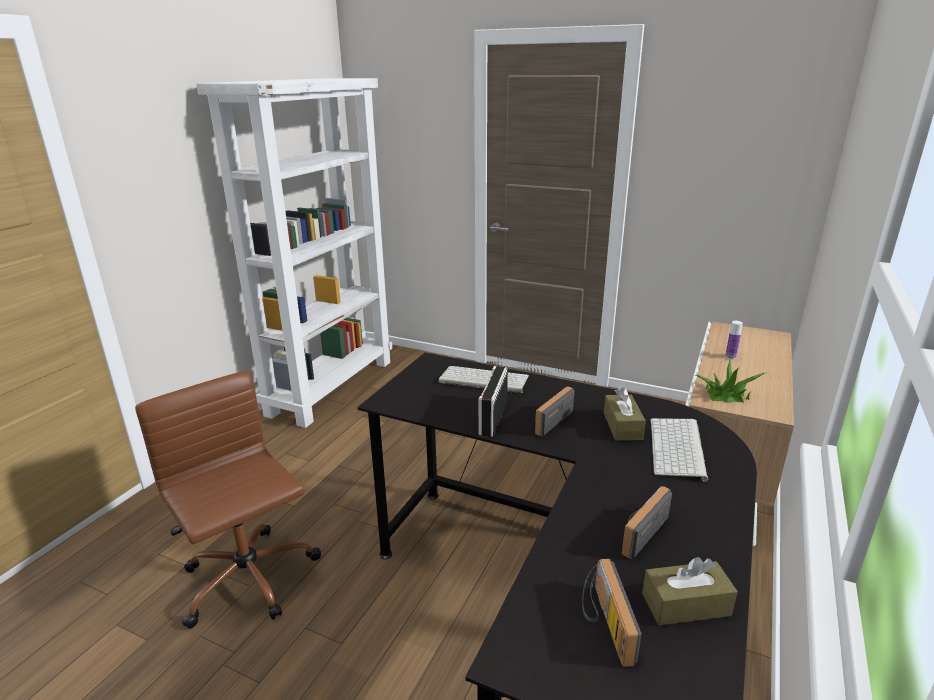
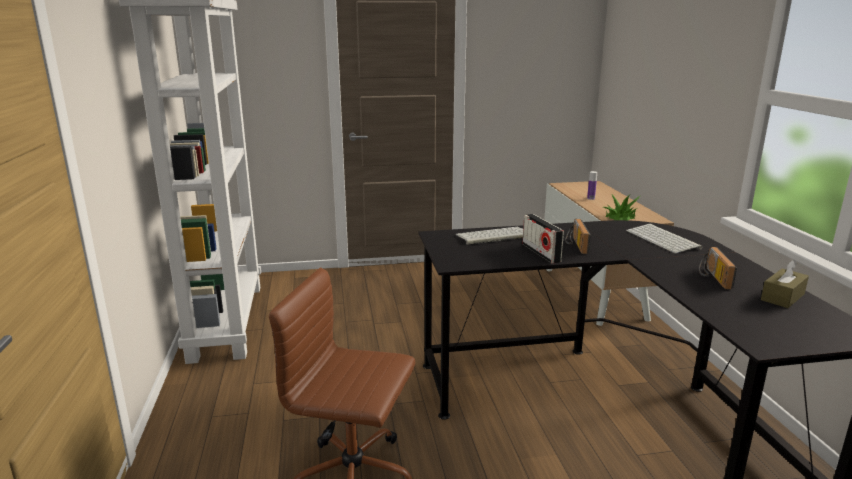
camera: 35 degrees left, 5 degrees down
radio [582,559,642,667] -> none
brown tissue box [604,387,646,441] -> none

